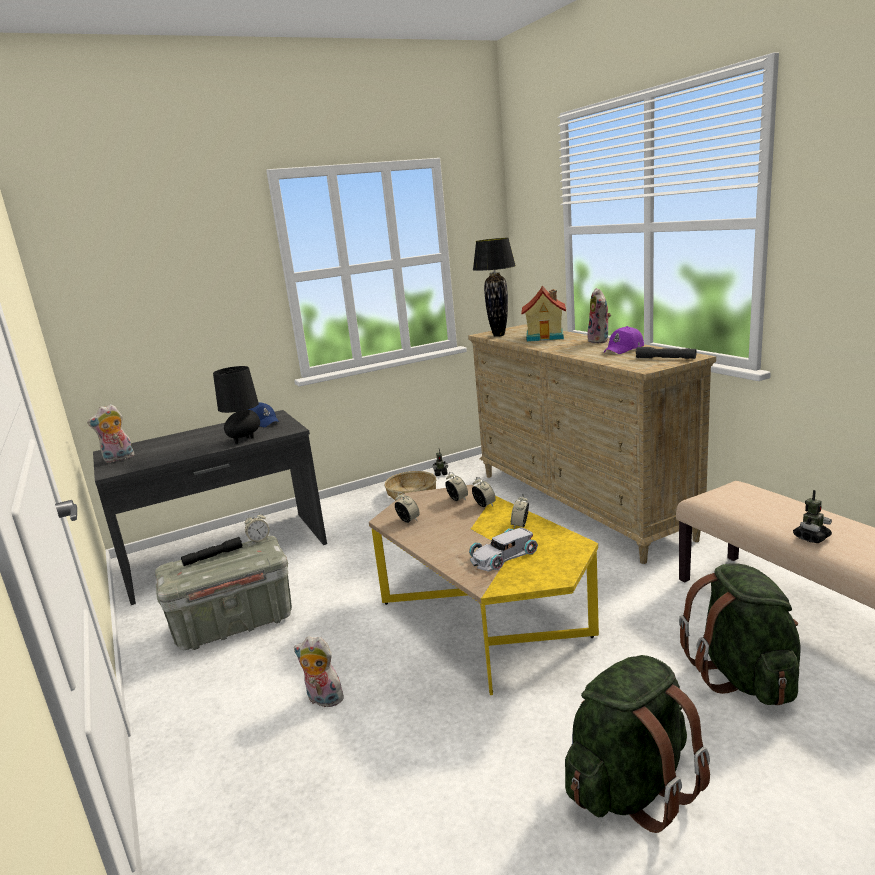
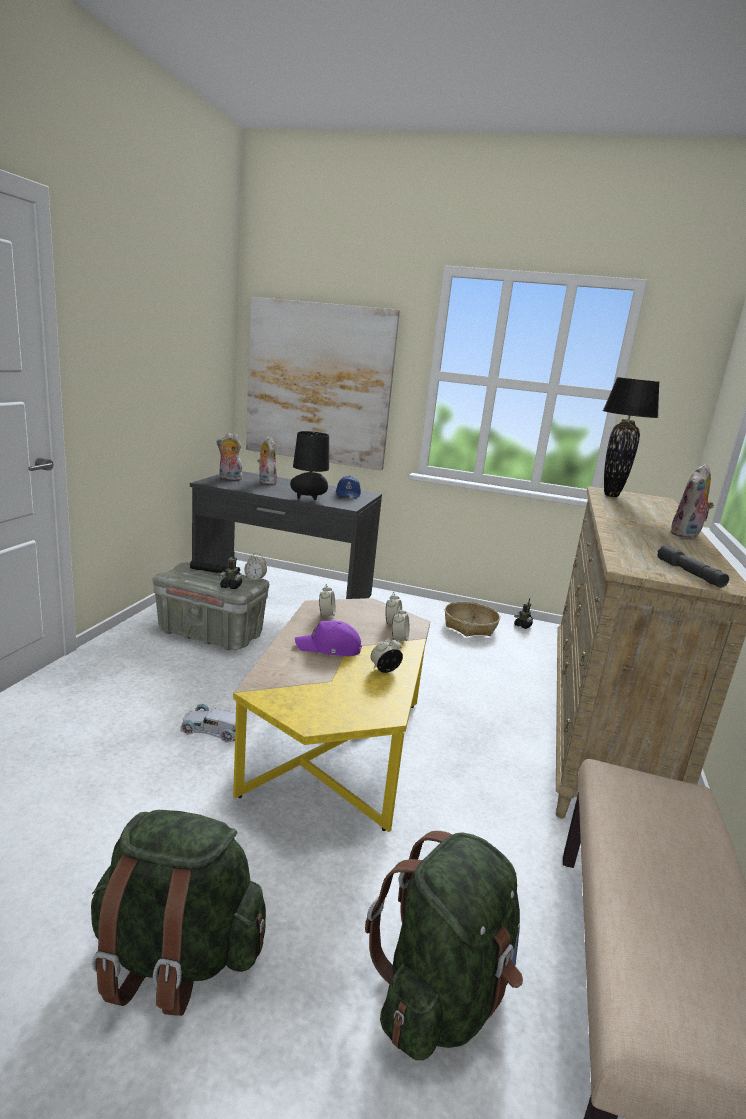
camera: 40 degrees right, 0 degrees up
plush toy [294,636,344,707] -> plush toy moved to [257,436,277,484]
white toy car [469,527,538,572] -> white toy car moved to [180,704,236,743]
toy house [521,285,566,342] -> none
purple cap [604,326,644,354] -> purple cap moved to [295,621,362,656]
toy robot [793,490,832,543] -> toy robot moved to [219,551,242,589]
none -> picture [246,297,400,470]

